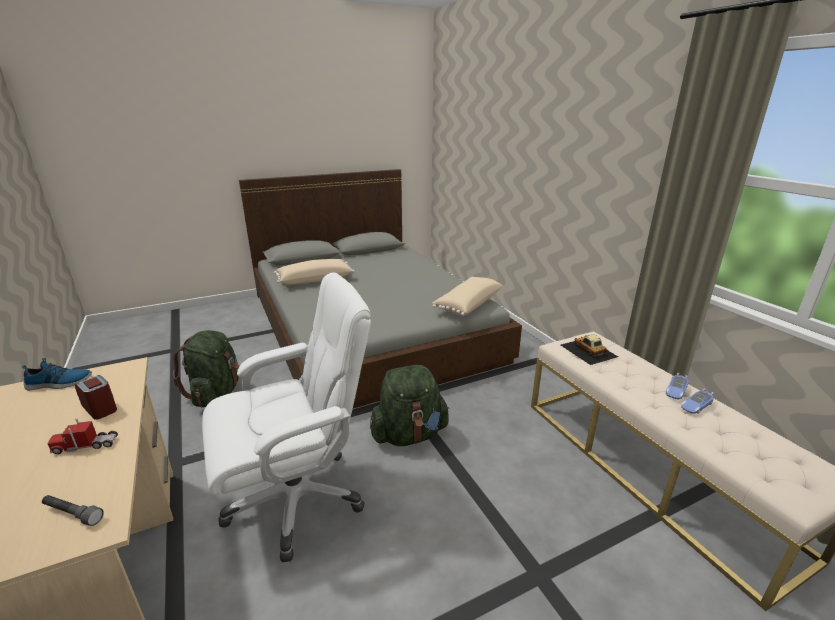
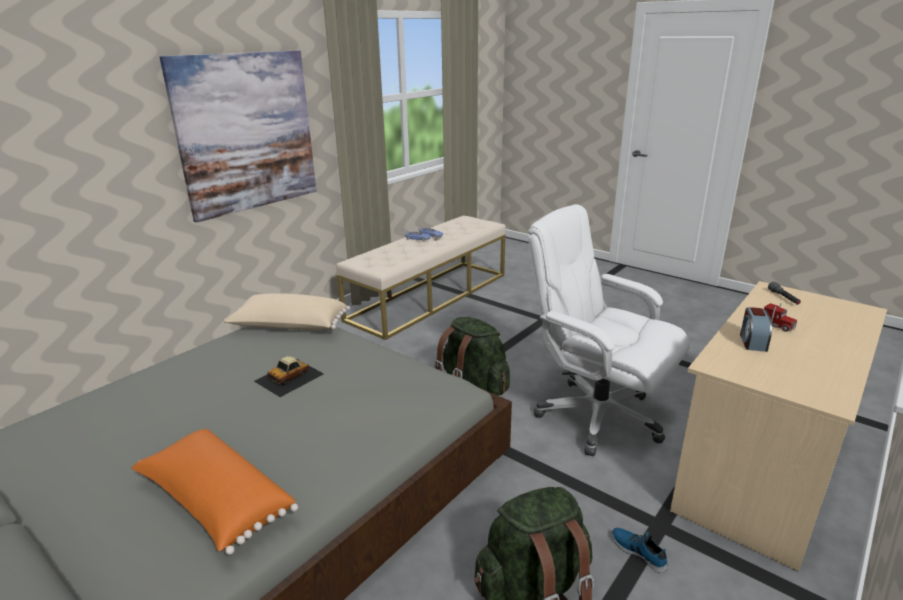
camera: 115 degrees left, 0 degrees up
shoe [22,358,92,390] -> shoe moved to [612,528,668,573]
beige pillow [274,259,355,285] -> orange pillow [132,429,298,555]
toy car [561,335,618,365] -> toy car moved to [254,356,324,397]
none -> picture [160,50,316,223]

